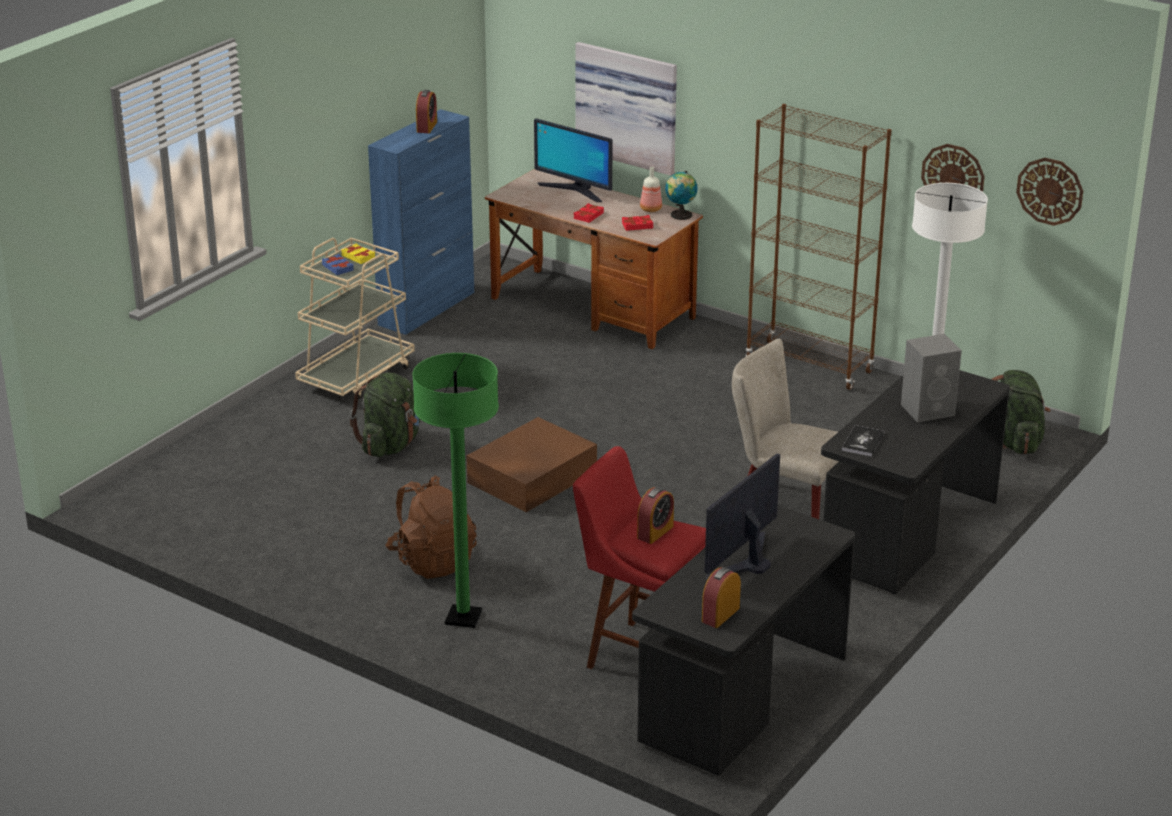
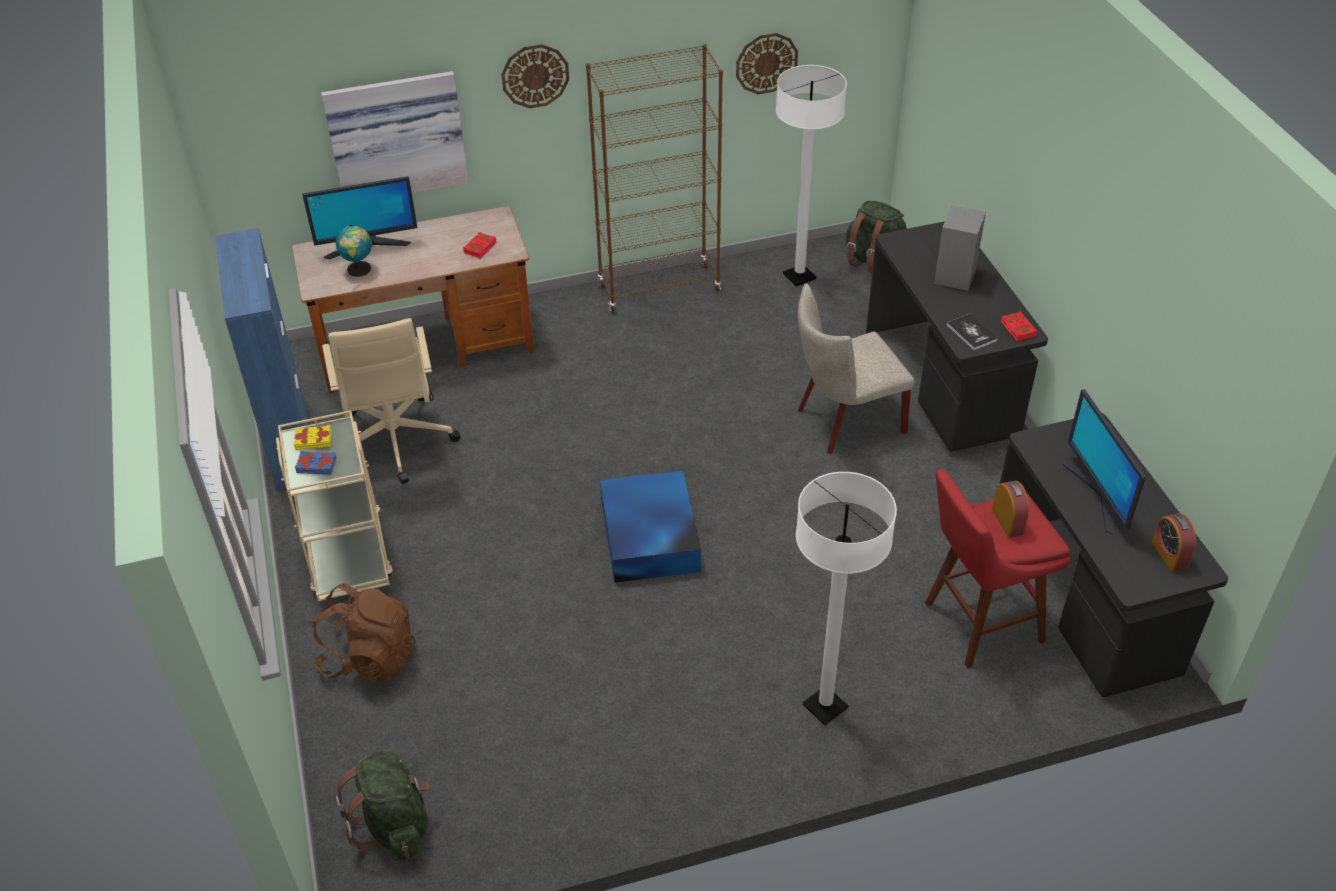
camera: 50 degrees left, 15 degrees up
green backpack [350,373,420,457] -> green backpack moved to [336,750,429,861]
brown backpack [386,475,477,579] -> brown backpack moved to [313,583,416,681]
green floor lamp [412,353,499,628] -> white floor lamp [796,472,897,725]
alarm clock [416,90,437,133] -> none
brown storage box [466,417,597,512] -> blue storage box [600,470,701,583]
red book [573,203,604,223] -> red book moved to [1001,311,1037,341]
bottle [640,167,662,212] -> none
globe [665,171,698,220] -> globe moved to [336,224,372,277]
wall clock [1016,158,1083,226] -> wall clock moved to [501,44,569,108]
none -> beige office chair [322,318,461,484]

